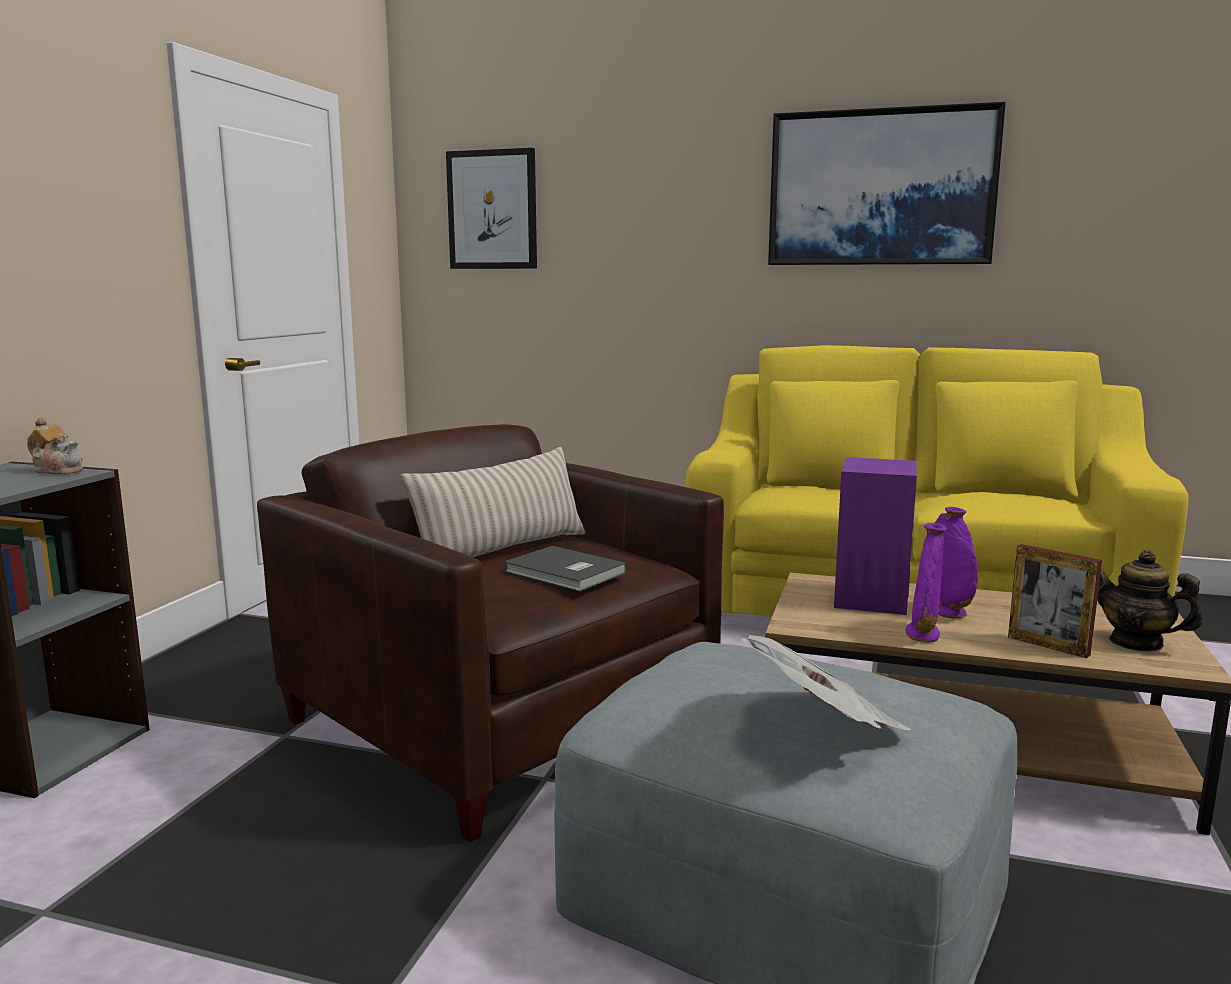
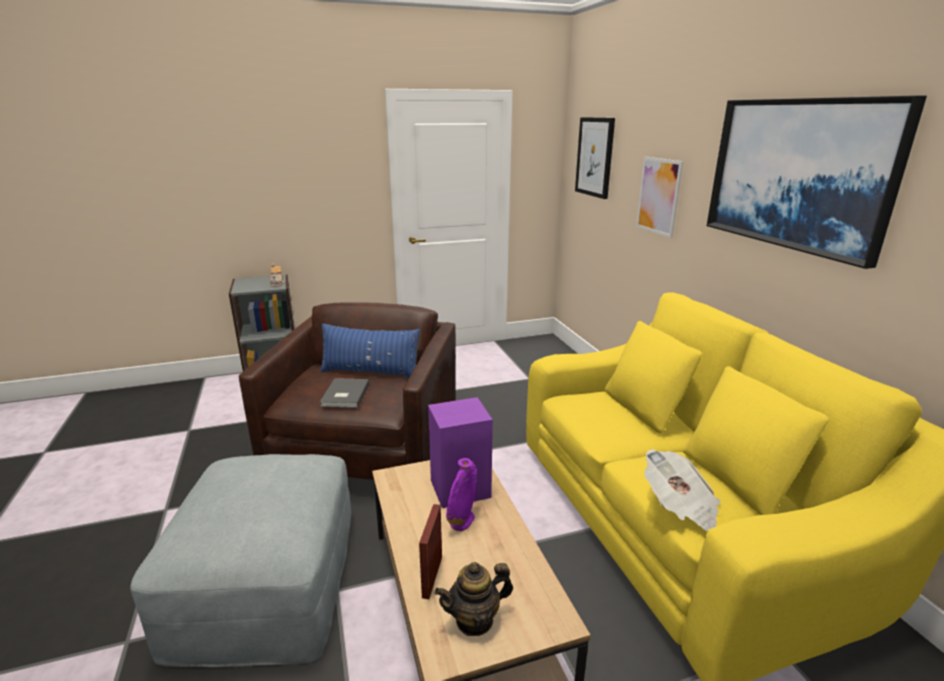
camera: 55 degrees right, 10 degrees up
beige pillow [401,447,586,557] -> blue pillow [320,323,420,377]
newspaper [739,635,911,730] -> newspaper moved to [644,449,720,531]
purple vase [906,523,947,643] -> none
teapot [1097,550,1203,651] -> teapot turned 120 degrees counterclockwise [435,562,513,636]
none -> picture [636,157,683,238]

